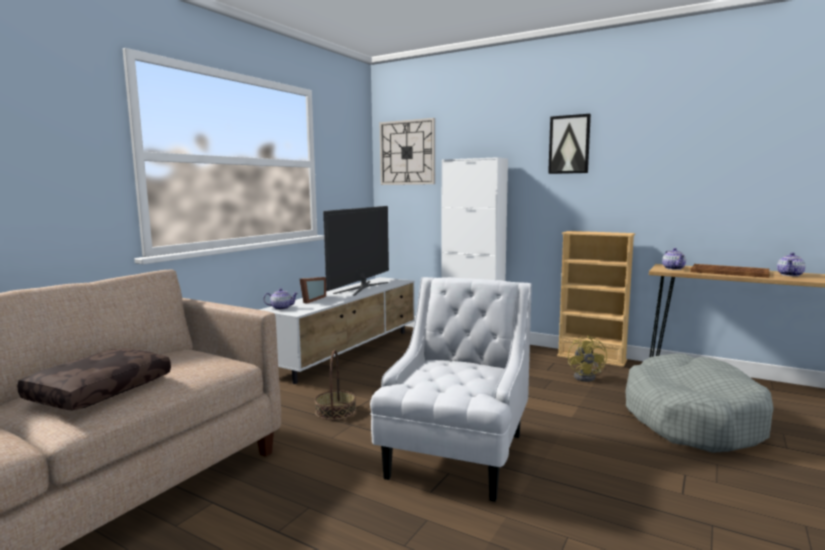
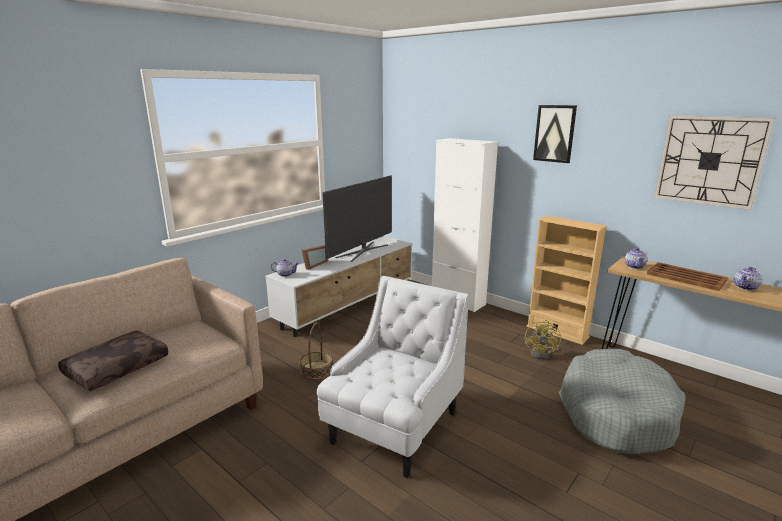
camera: 10 degrees right, 10 degrees up
wall clock [380,118,435,185] -> wall clock moved to [654,115,775,210]

